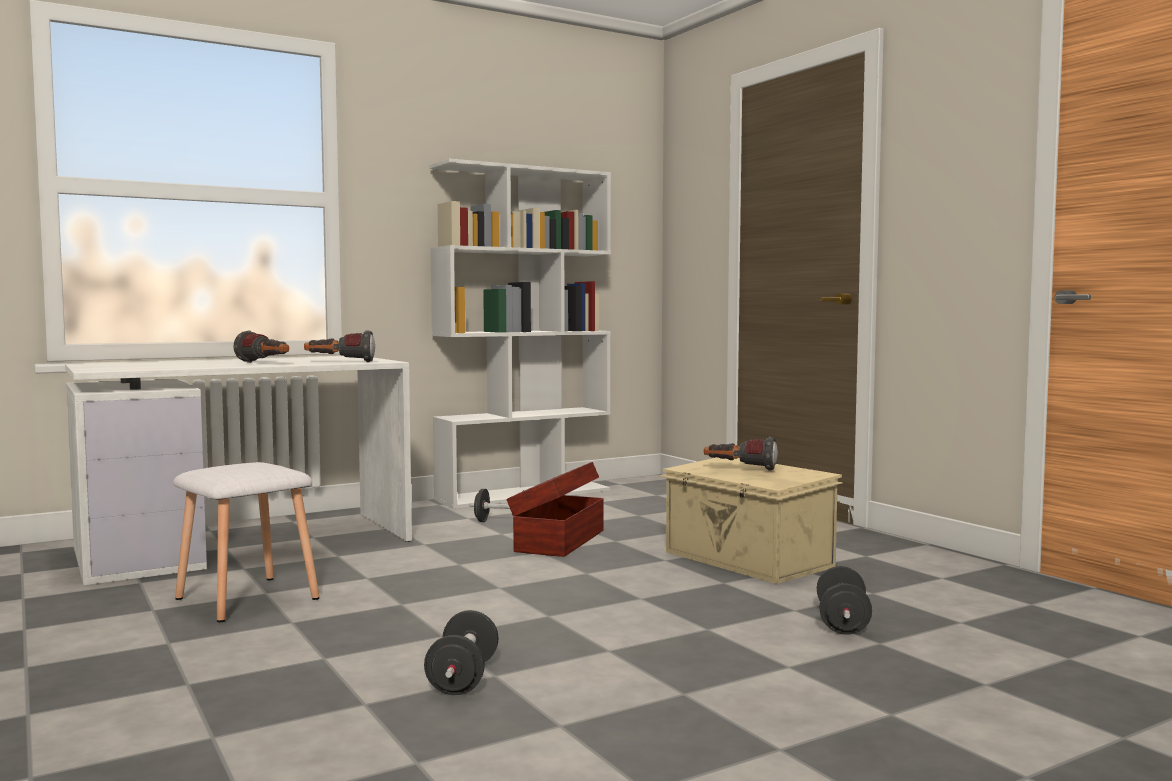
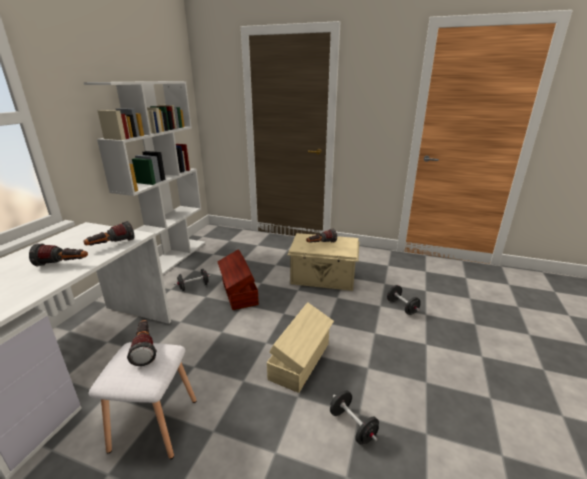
camera: 40 degrees left, 20 degrees up
none -> flashlight [127,320,157,366]
none -> beige storage box [267,302,334,393]

